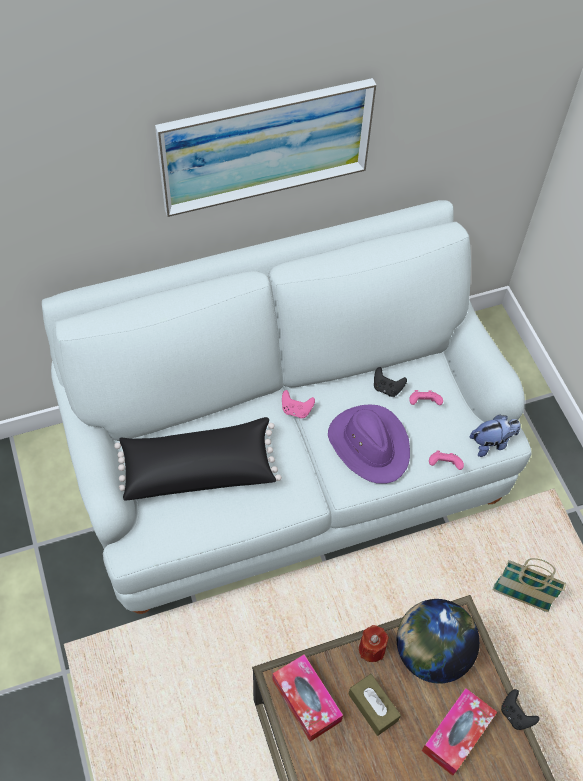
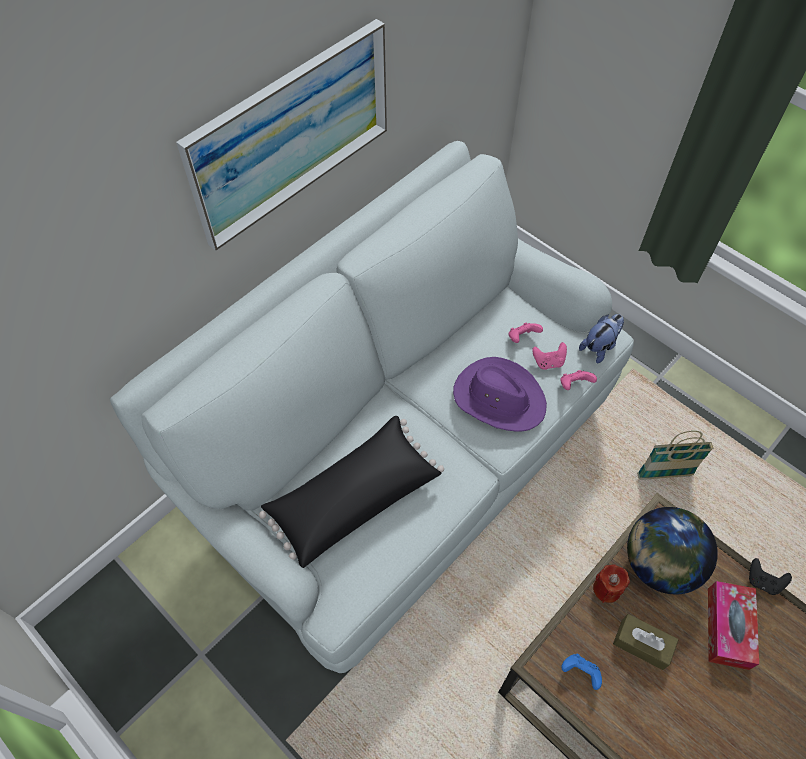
camera: 25 degrees left, 0 degrees up
tissue box [272,654,343,742] -> blue game controller [561,654,602,690]
pink game controller [282,390,315,418] -> pink game controller moved to [532,342,567,370]
black game controller [374,367,407,397] -> none

